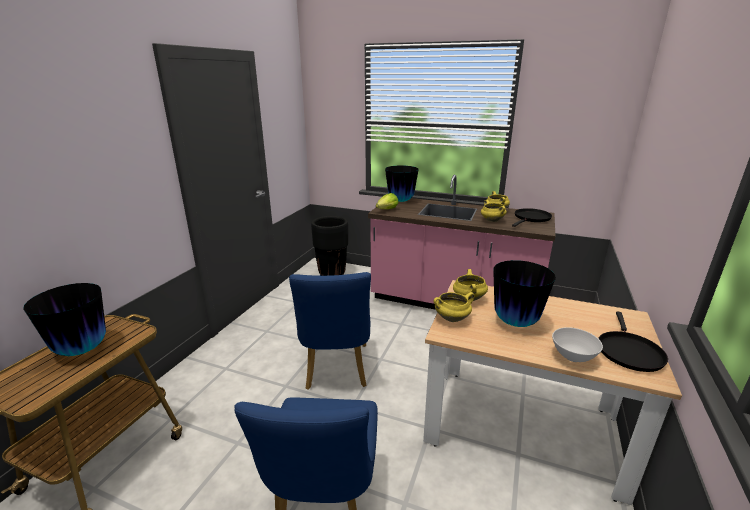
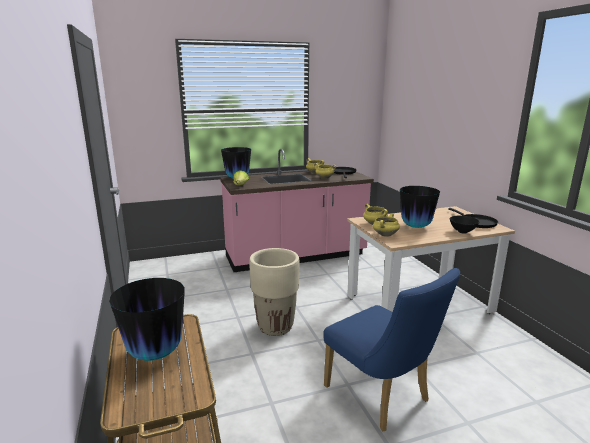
camera: 40 degrees left, 5 degrees down
blue chair [289,272,371,390] -> beige planter [249,248,300,336]
black planter [311,216,348,276] -> none
white bowl [552,327,603,362] -> black bowl [450,216,479,234]

